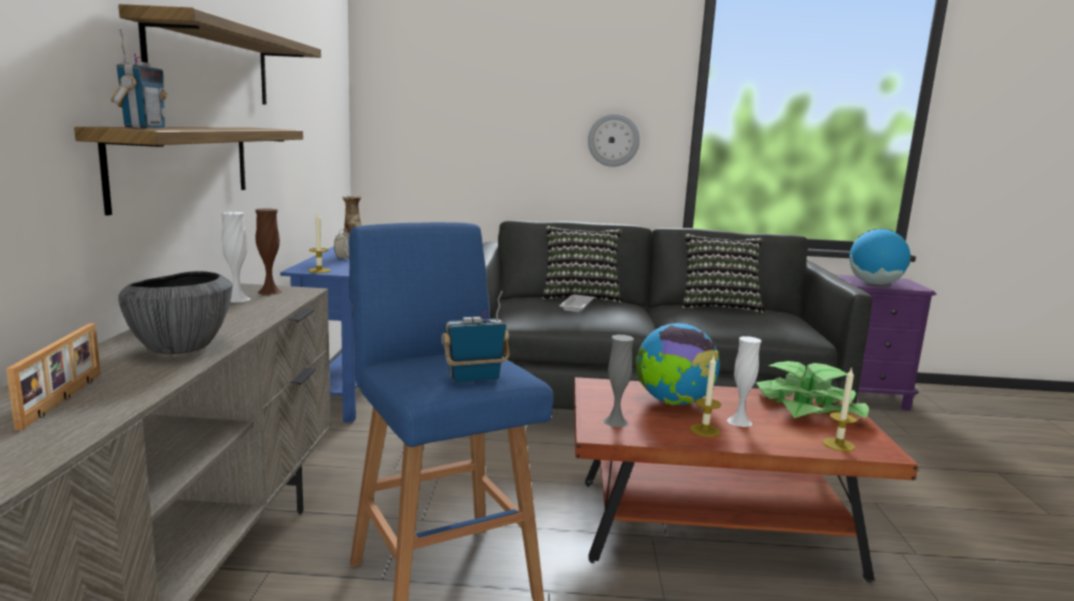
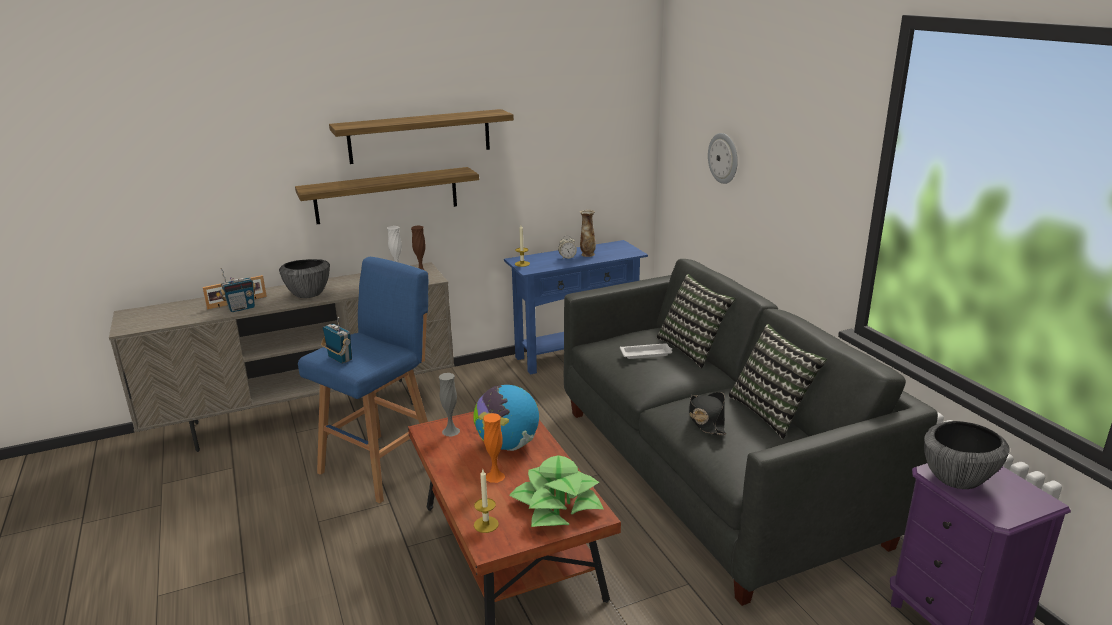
camera: 65 degrees right, 10 degrees up
radio [111,28,168,129] -> radio moved to [220,268,256,312]
wall clock [588,114,640,167] -> wall clock moved to [708,133,738,184]
candle [690,356,721,437] -> none
white vase [727,336,761,427] -> orange vase [483,413,505,483]
globe [849,229,911,285] -> bowl [924,421,1010,489]
none -> black hat [689,392,727,435]

